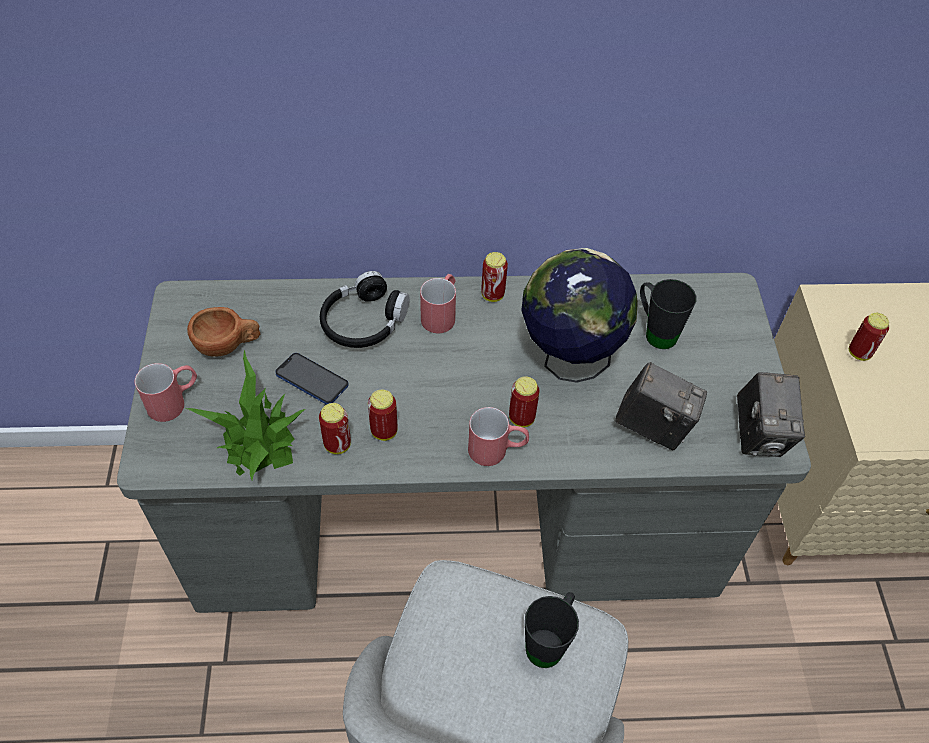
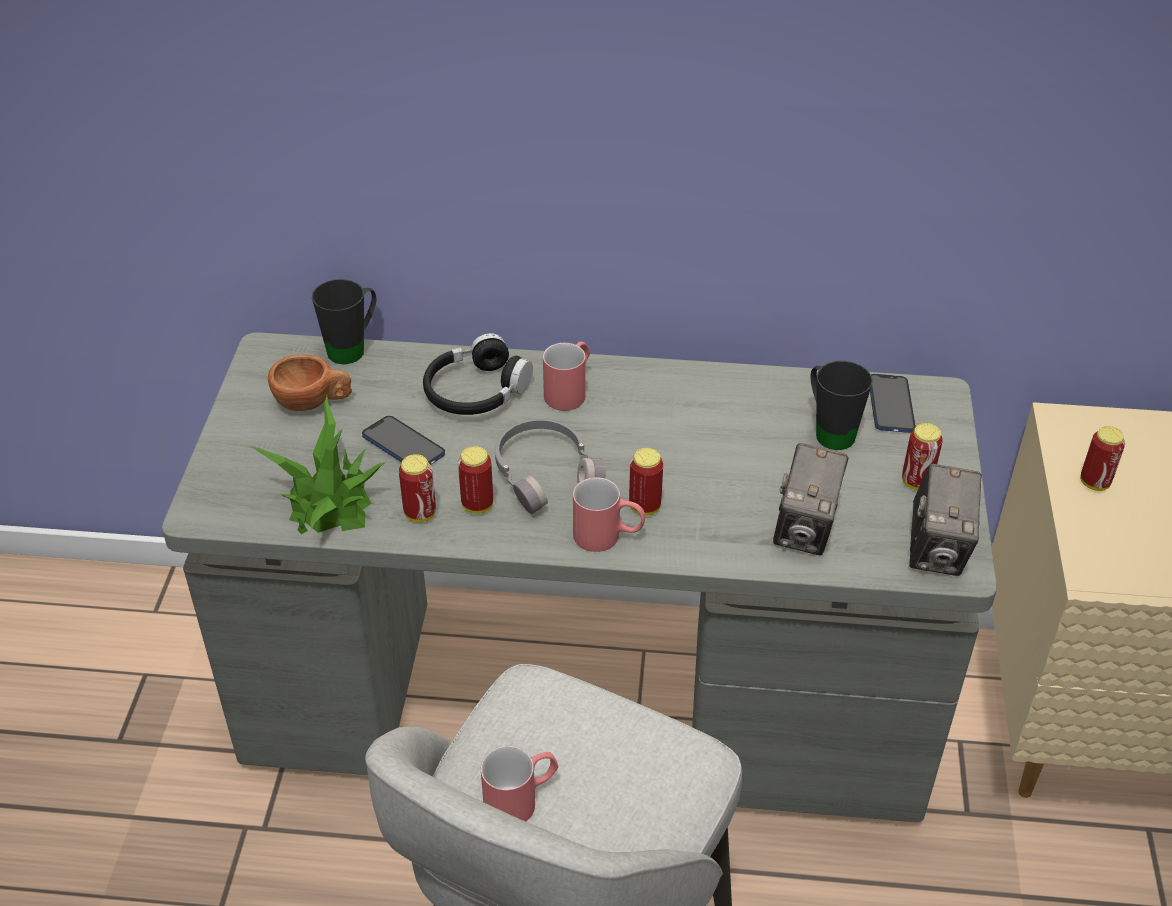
camera: 10 degrees right, 10 degrees down
red mug [135,363,197,422] -> red mug moved to [481,746,558,822]
can [481,252,508,302] -> can moved to [902,423,943,490]
globe [521,248,638,383] -> none
black mug [525,592,579,668] -> black mug moved to [312,279,376,364]
camera [615,362,707,450] -> camera turned 75 degrees clockwise [773,443,849,555]
none -> grey headphones [495,419,606,514]
none -> phone [870,374,916,433]

